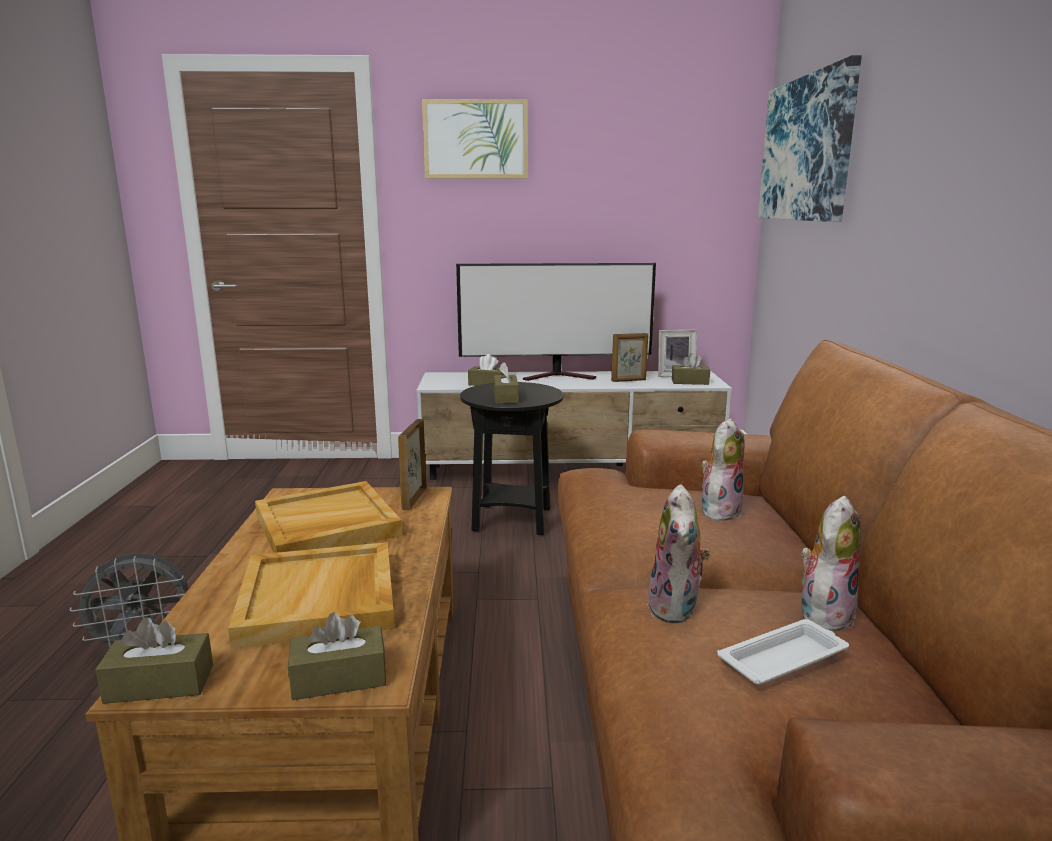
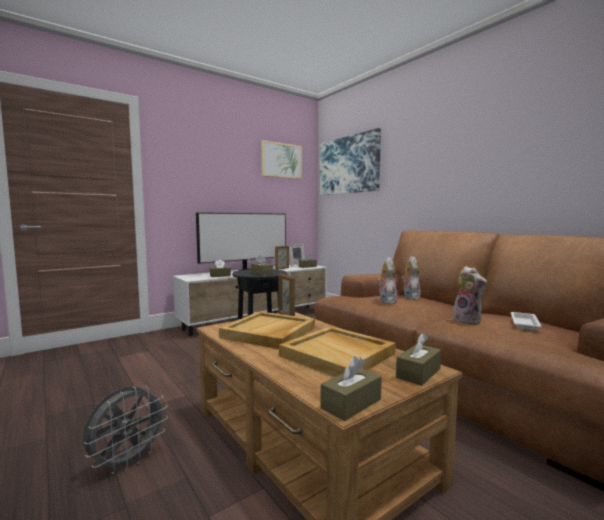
camera: 35 degrees left, 10 degrees down
picture [422,99,528,179] -> picture moved to [261,140,302,179]
plush toy [799,496,861,631] -> plush toy moved to [377,257,398,304]

